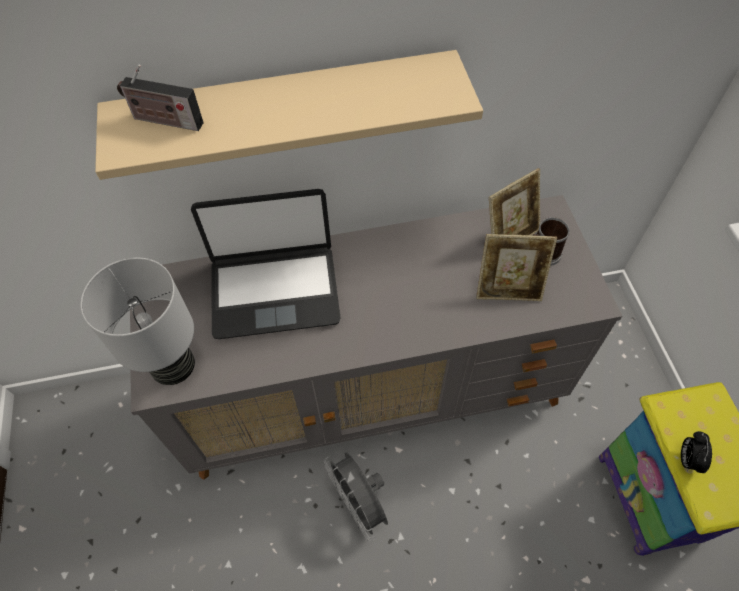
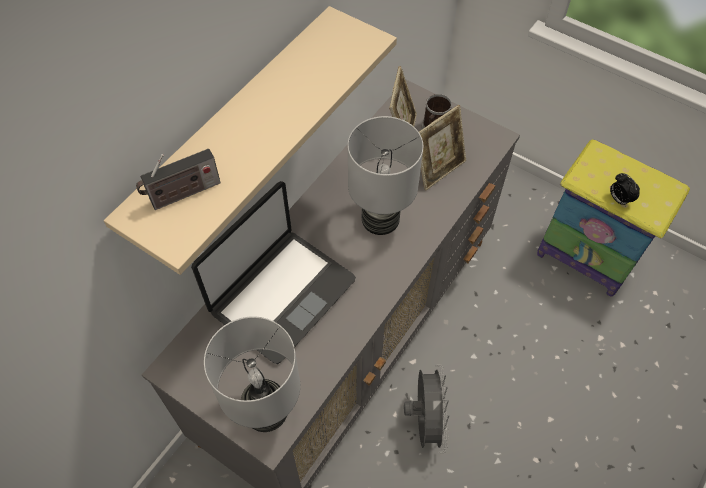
camera: 45 degrees left, 0 degrees up
grey fan [324,452,388,542] -> grey fan turned 105 degrees counterclockwise [404,364,449,453]
none -> grey table lamp [348,116,423,235]

